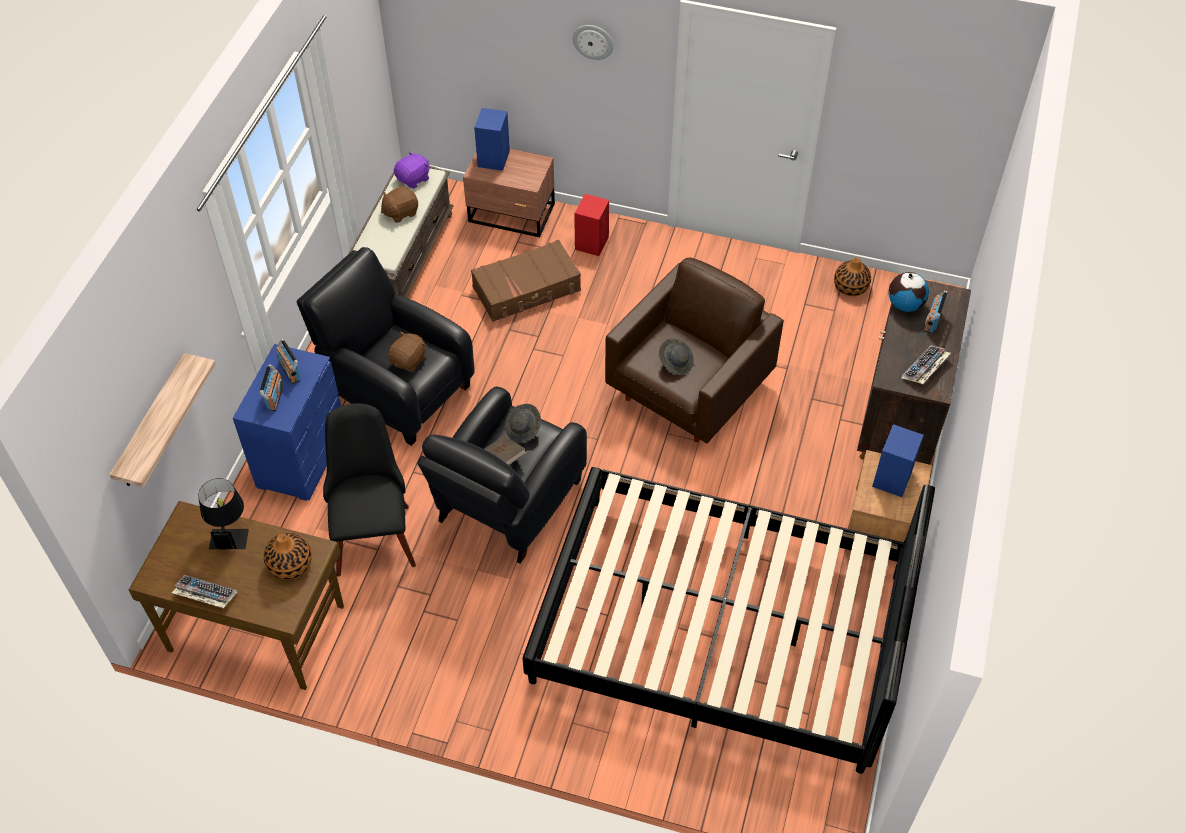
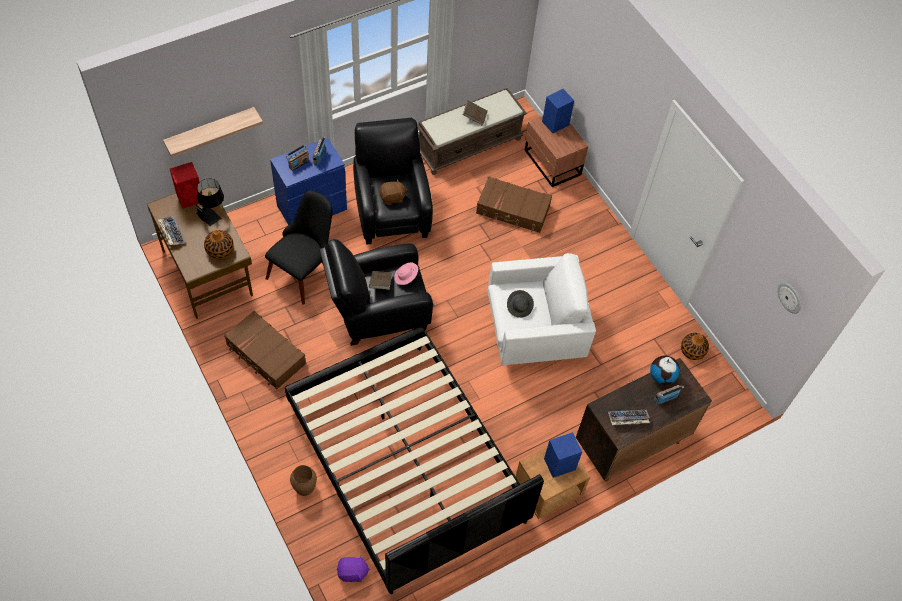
camera: 40 degrees right, 5 degrees up
brown plush toy [381,186,418,223] -> brown book [463,100,488,125]
purple plush toy [394,151,430,189] -> purple plush toy moved to [337,554,370,582]
grey hat [505,404,541,443] -> pink hat [394,262,418,285]
wall clock [573,25,613,60] -> wall clock moved to [778,283,801,314]
red speaker [574,194,609,256] -> red speaker moved to [170,162,203,209]
brown armchair [605,257,784,443] -> white armchair [487,253,596,365]
none -> brown suitcase [224,311,306,389]
none -> brown vase [290,465,317,496]

